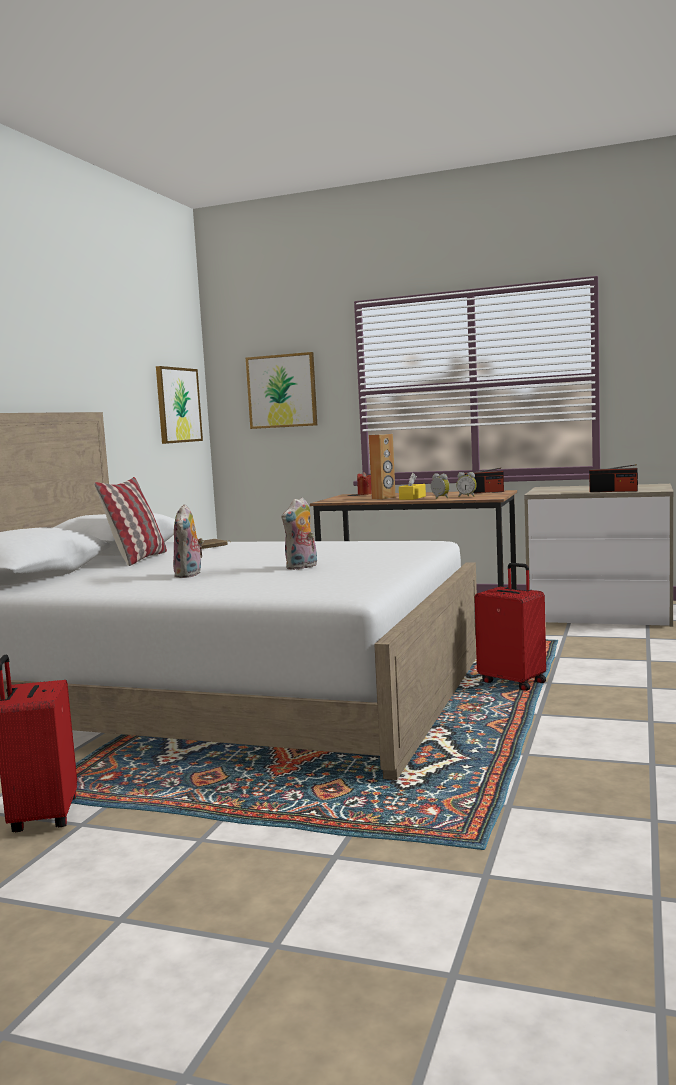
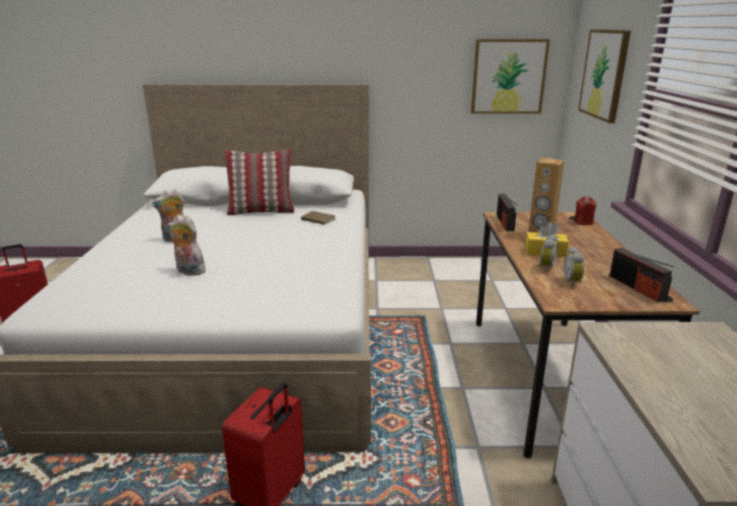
camera: 70 degrees right, 15 degrees up
radio [589,464,638,492] -> radio moved to [497,194,517,231]

